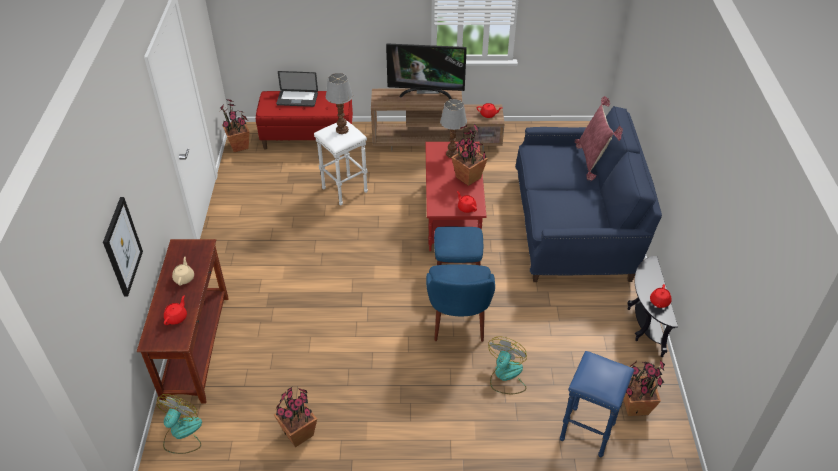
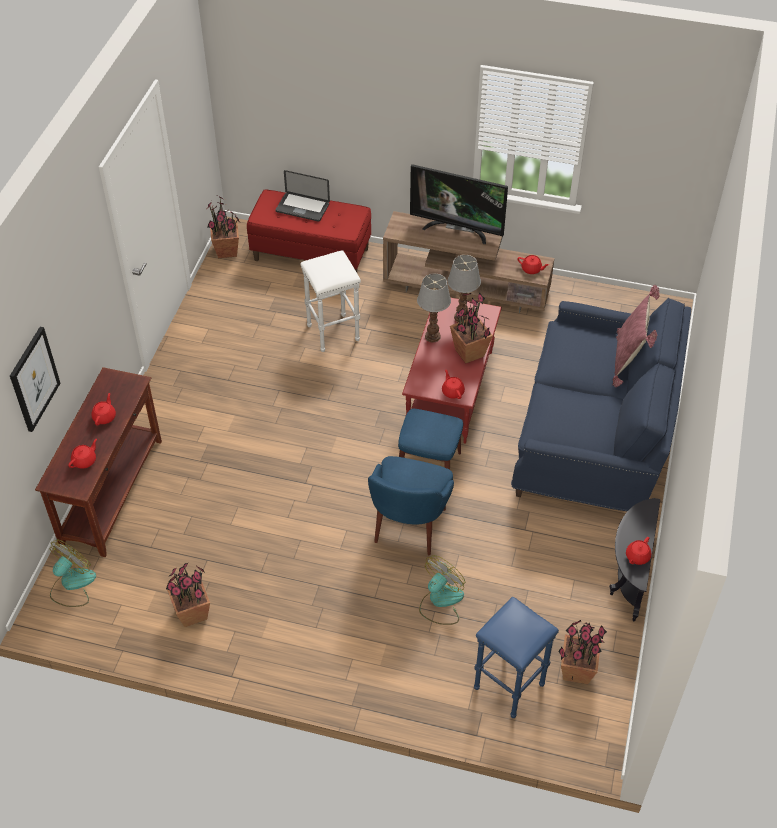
camera: 15 degrees right, 5 degrees up
beige teapot [172,257,194,286] -> red teapot [91,393,116,425]
table lamp [325,73,353,134] -> table lamp moved to [417,273,451,343]

